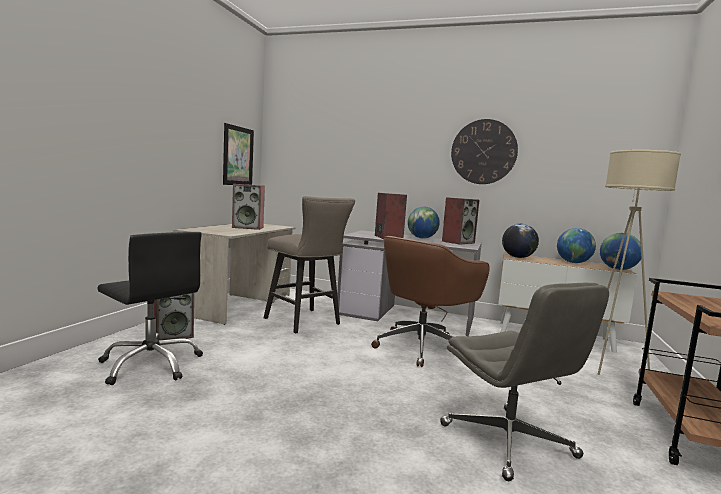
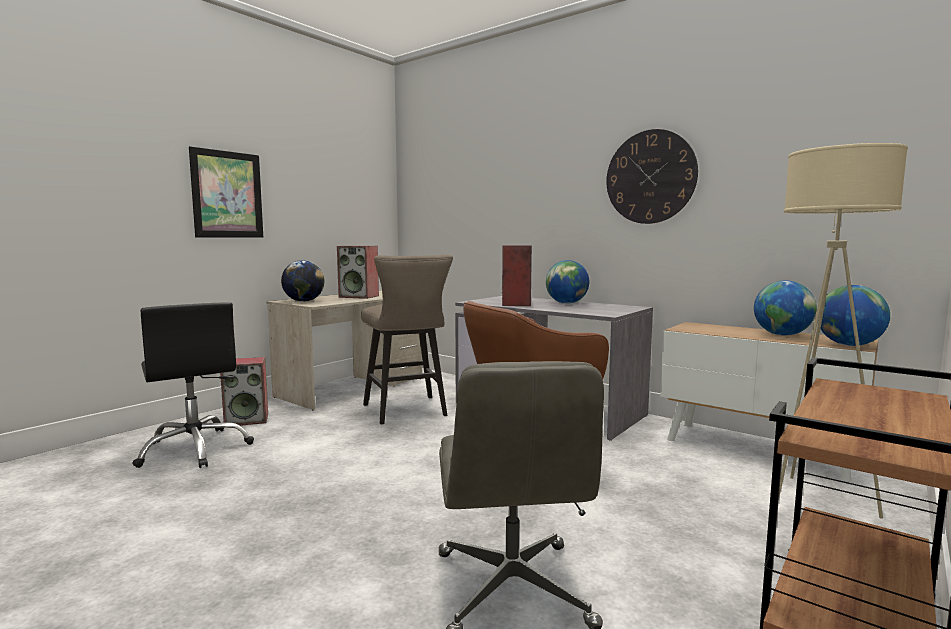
camera: 20 degrees right, 0 degrees up
picture [223,123,254,185] -> picture moved to [189,146,263,238]
speaker [442,197,479,245] -> none
globe [502,224,539,258] -> globe moved to [281,260,325,302]

